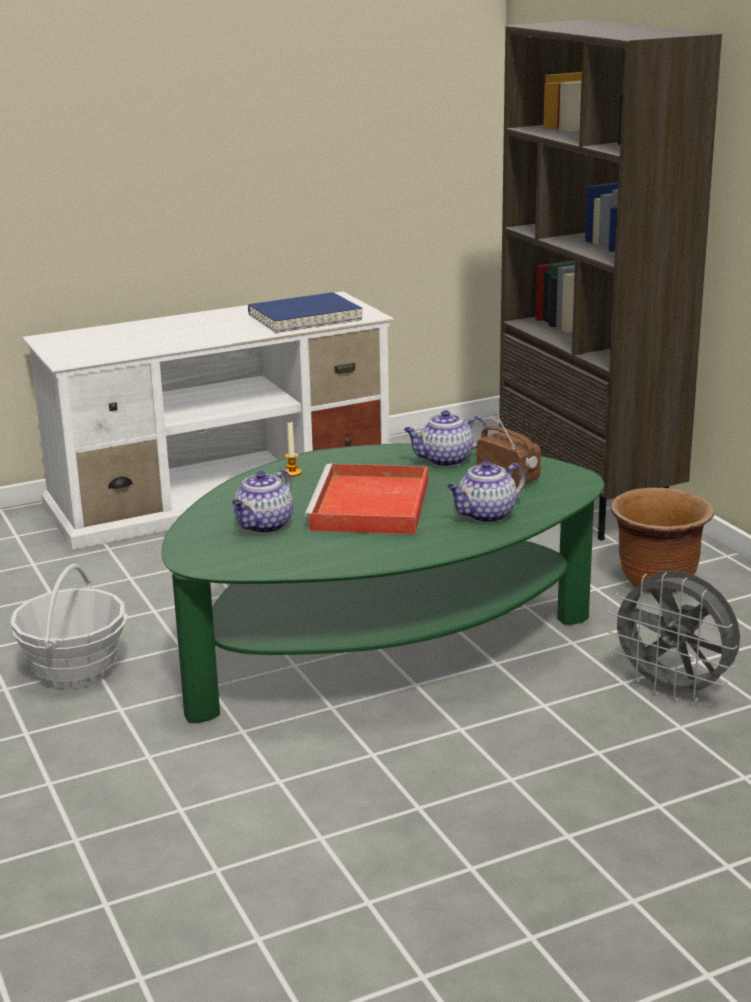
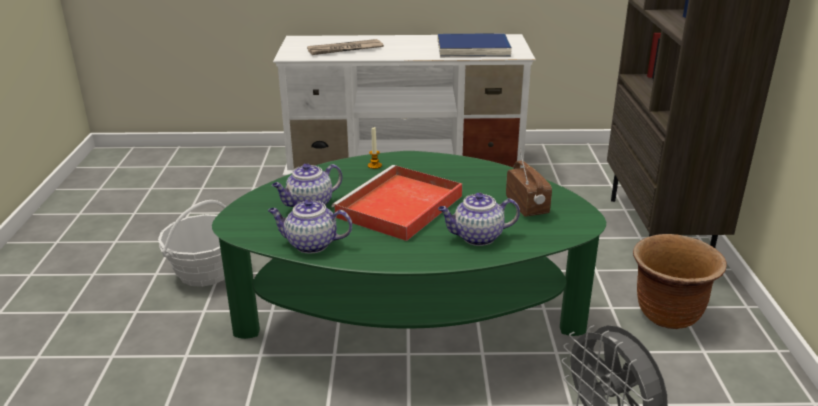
camera: 25 degrees right, 5 degrees up
teapot [404,410,487,467] -> teapot moved to [268,199,352,253]
none -> newspaper [307,39,384,55]

